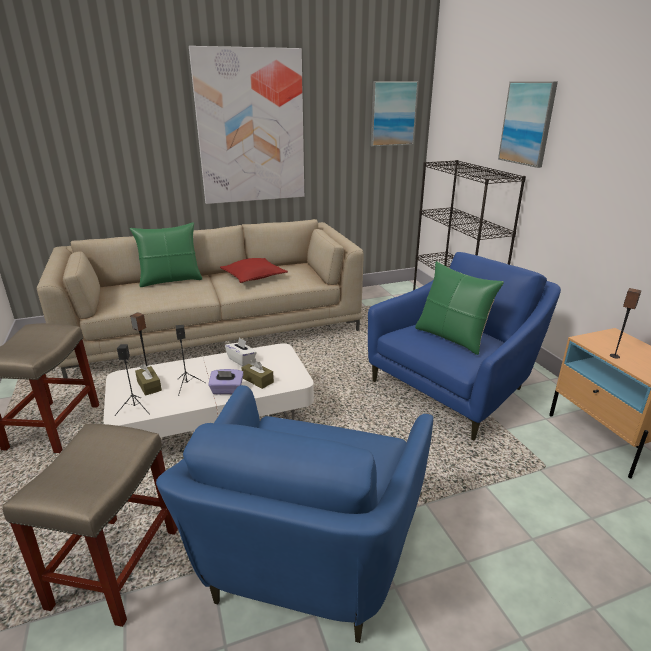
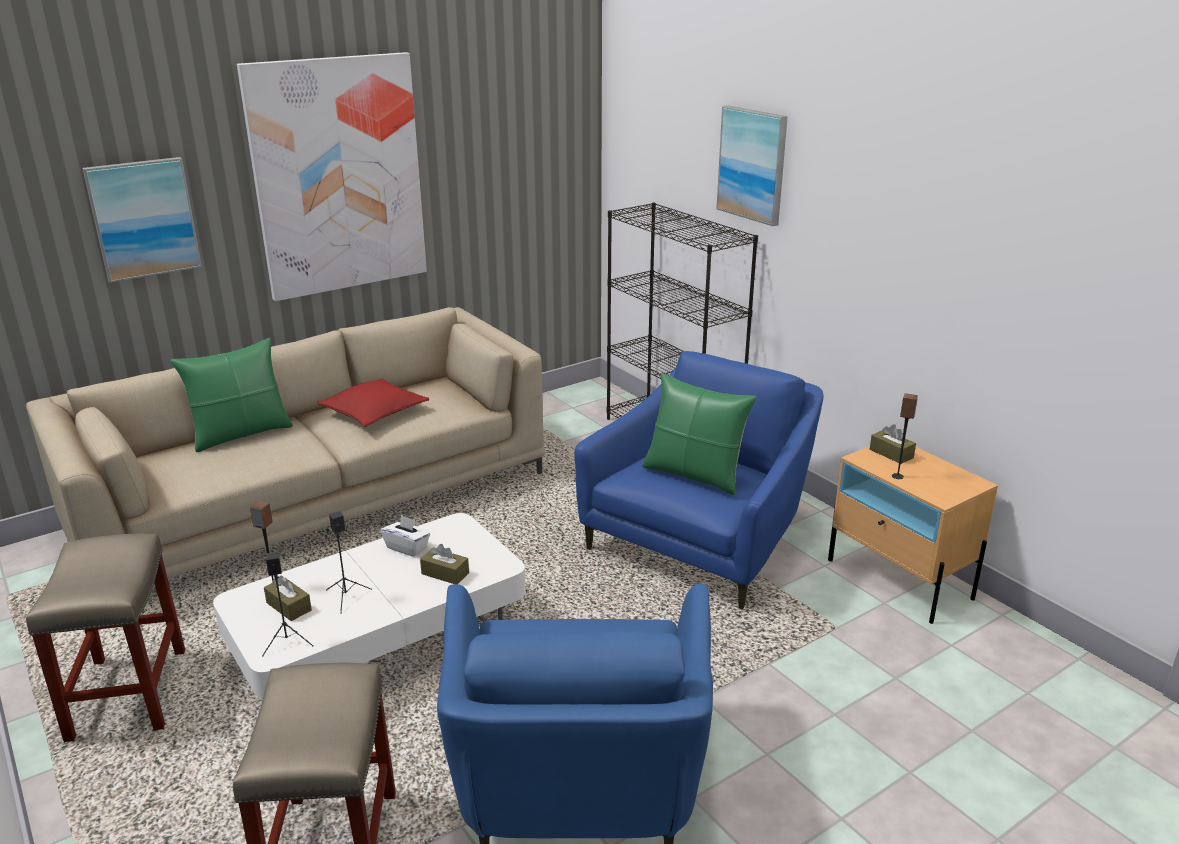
camera: 15 degrees left, 0 degrees up
purple tissue box [208,369,244,394] -> none
picture [370,81,418,147] -> picture moved to [82,157,202,283]
none -> brown tissue box [870,424,916,464]

